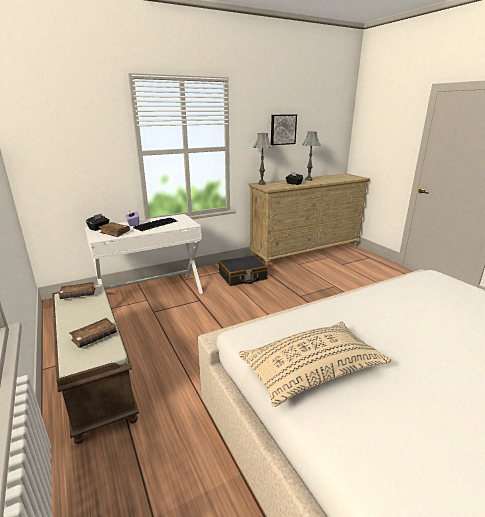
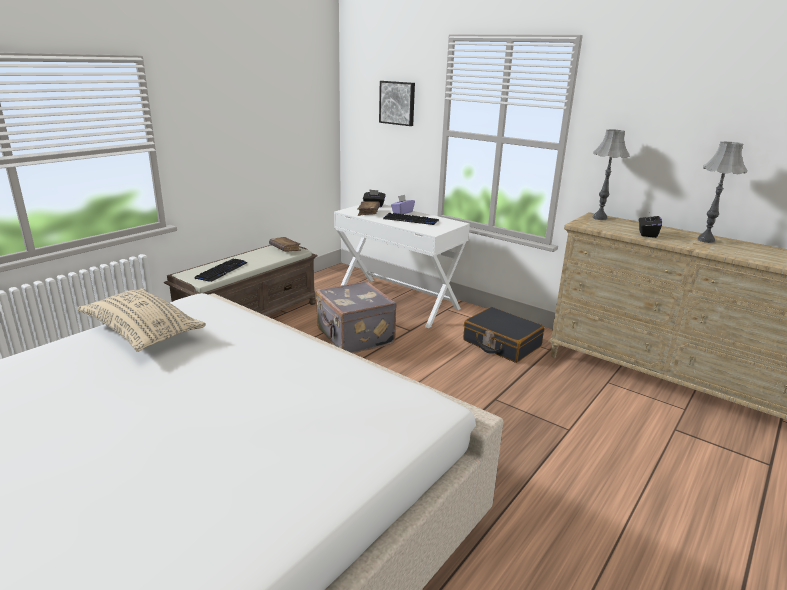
camera: 65 degrees right, 0 degrees up
brown book [69,318,117,348] -> keyboard [195,259,248,282]
picture [271,114,297,145] -> picture moved to [379,81,415,126]
none -> grey suitcase [315,281,397,354]

